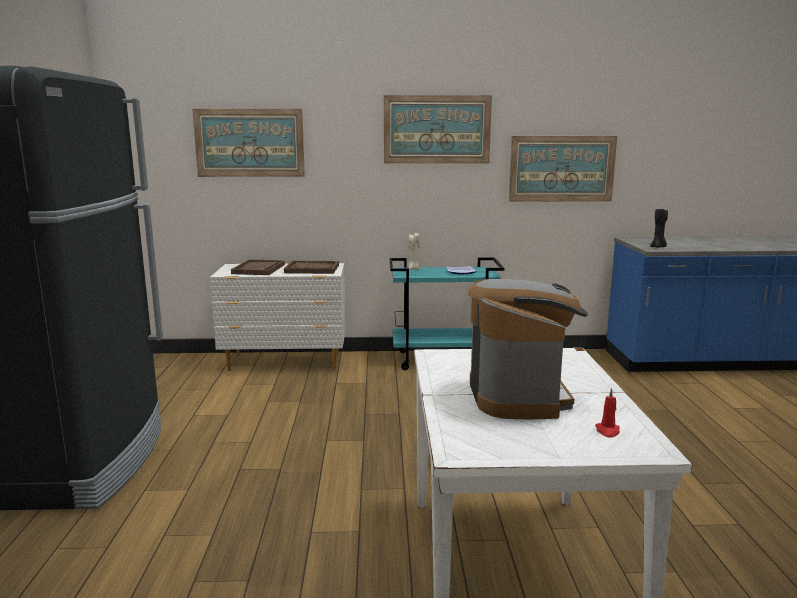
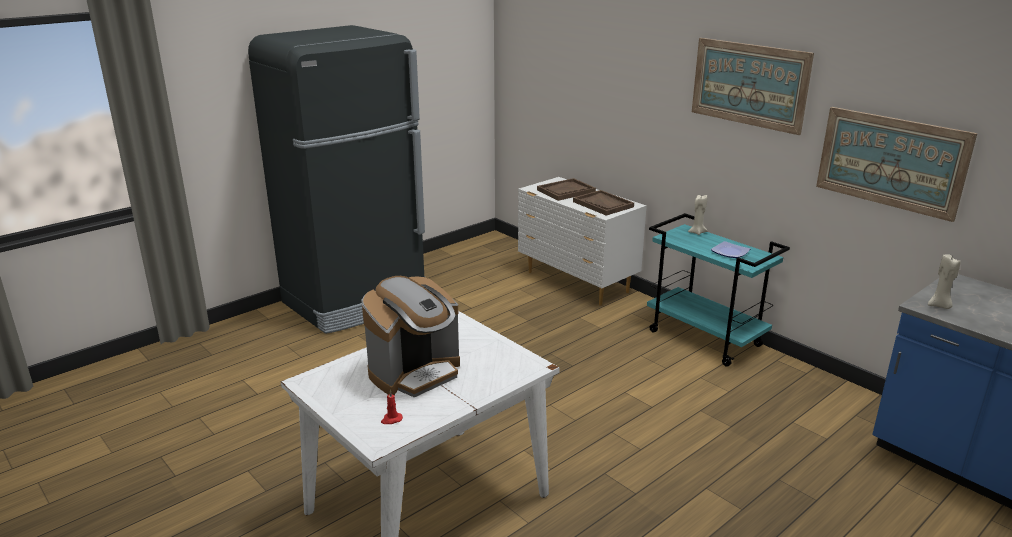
camera: 50 degrees right, 10 degrees up
picture [192,109,305,177] -> none
black candle [650,209,668,248] -> beige candle [928,254,960,309]

